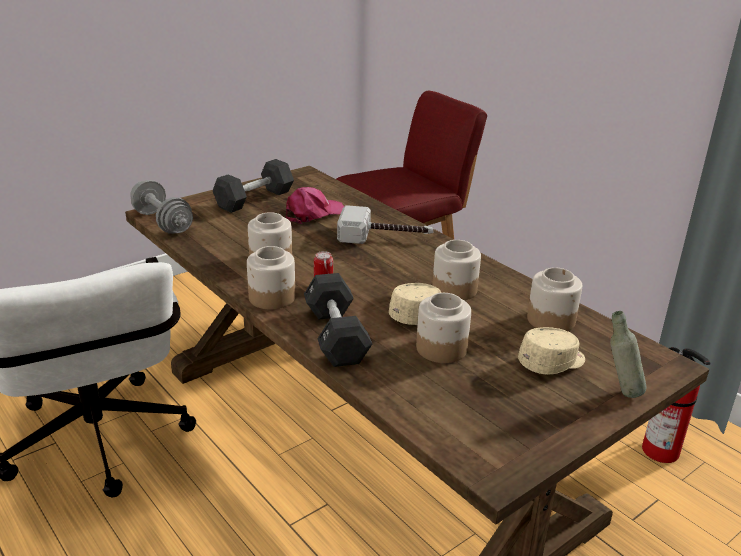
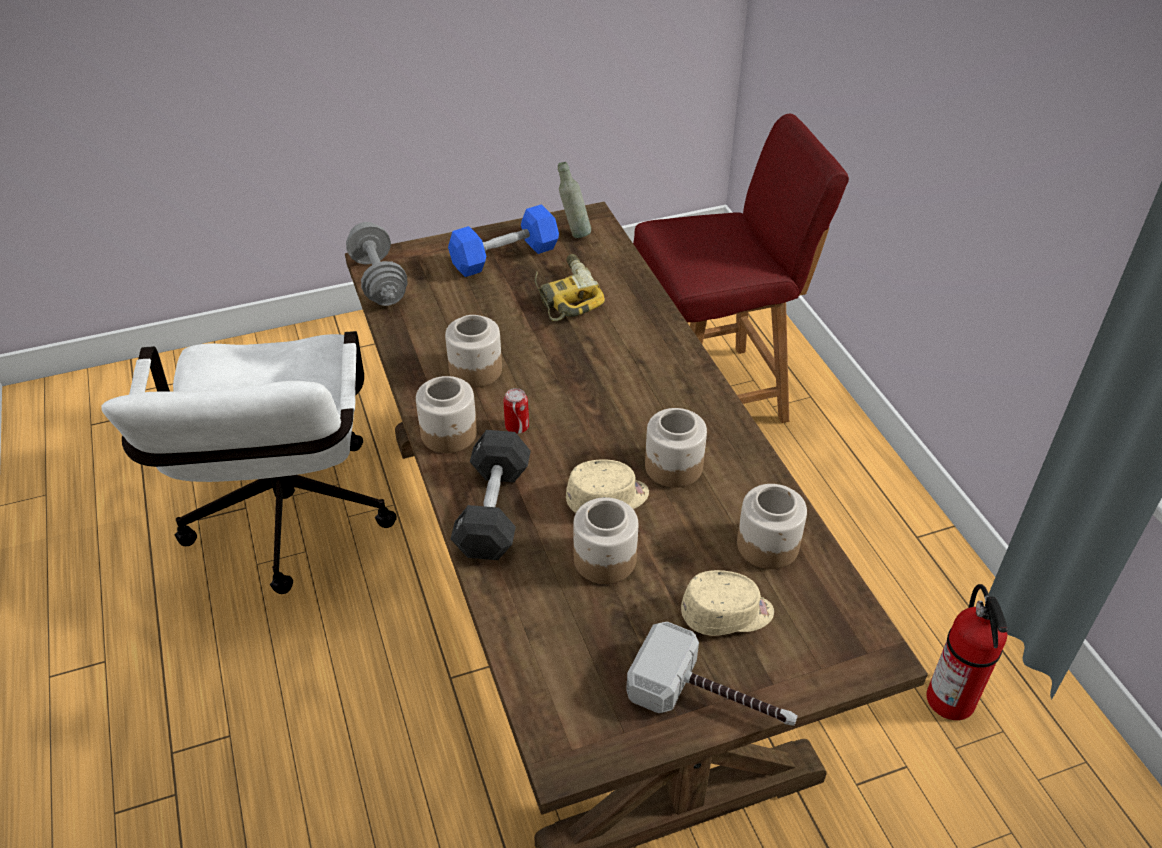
camera: 20 degrees right, 15 degrees up
black dumbbell [213,159,294,213] -> blue dumbbell [448,204,559,277]
pink cap [285,187,344,224] -> power drill [535,254,605,321]
hammer [337,205,433,244] -> hammer moved to [626,622,797,726]
grey bottle [610,311,646,398] -> grey bottle moved to [558,162,591,238]

